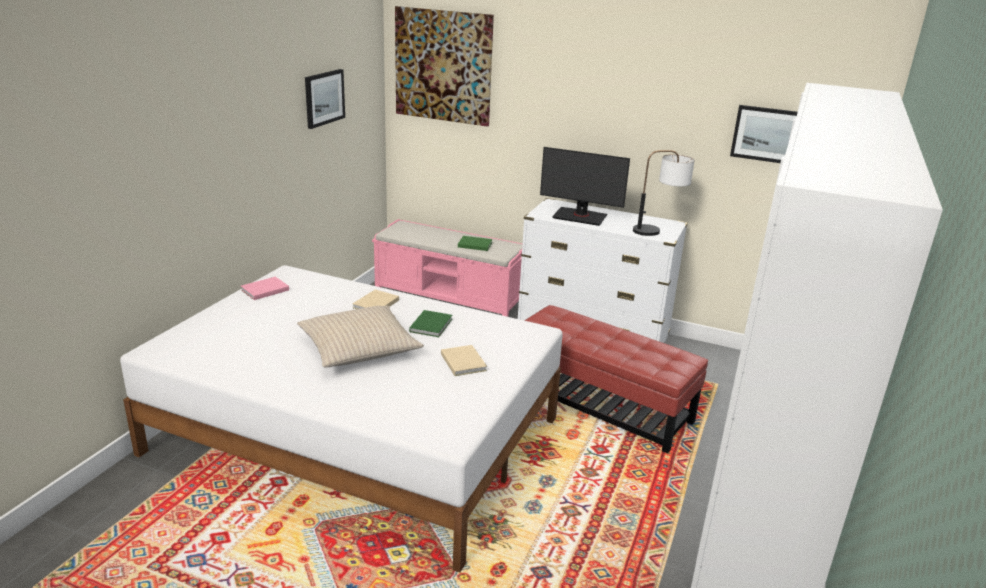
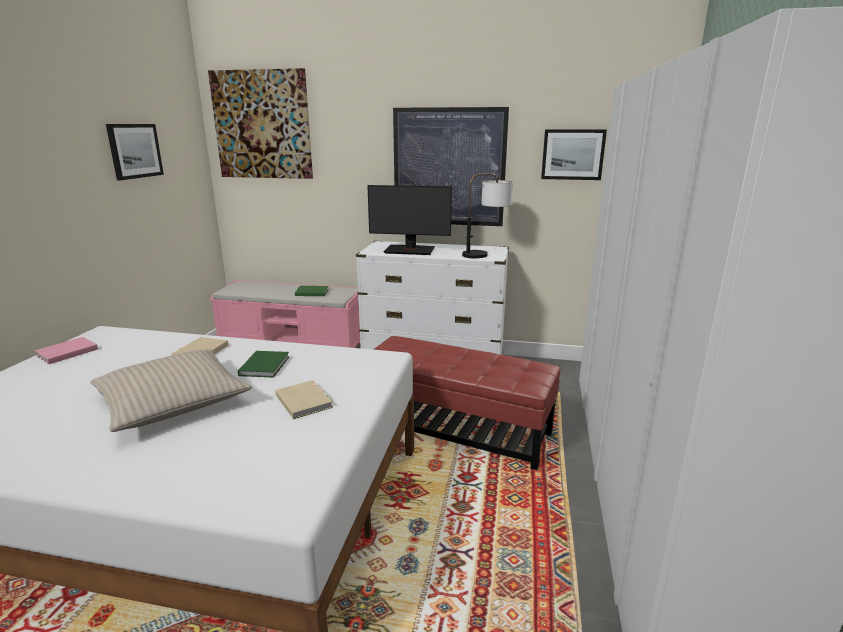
camera: 10 degrees left, 5 degrees down
none -> picture [393,107,509,226]

